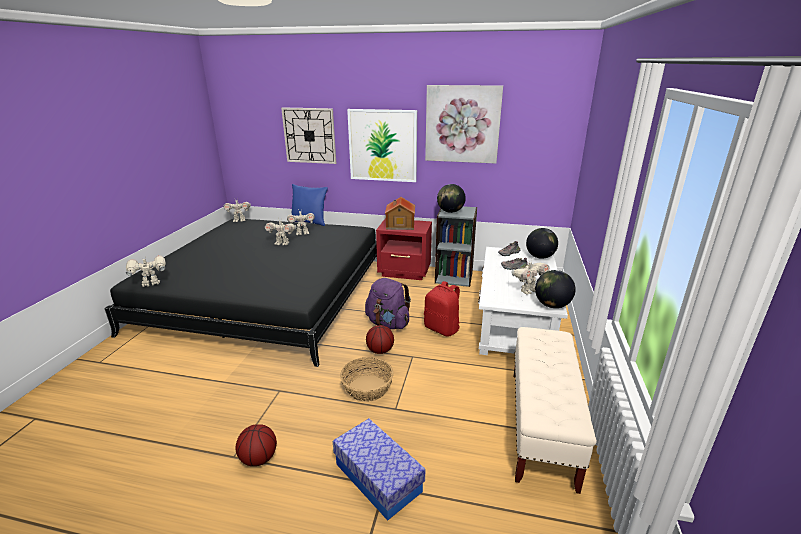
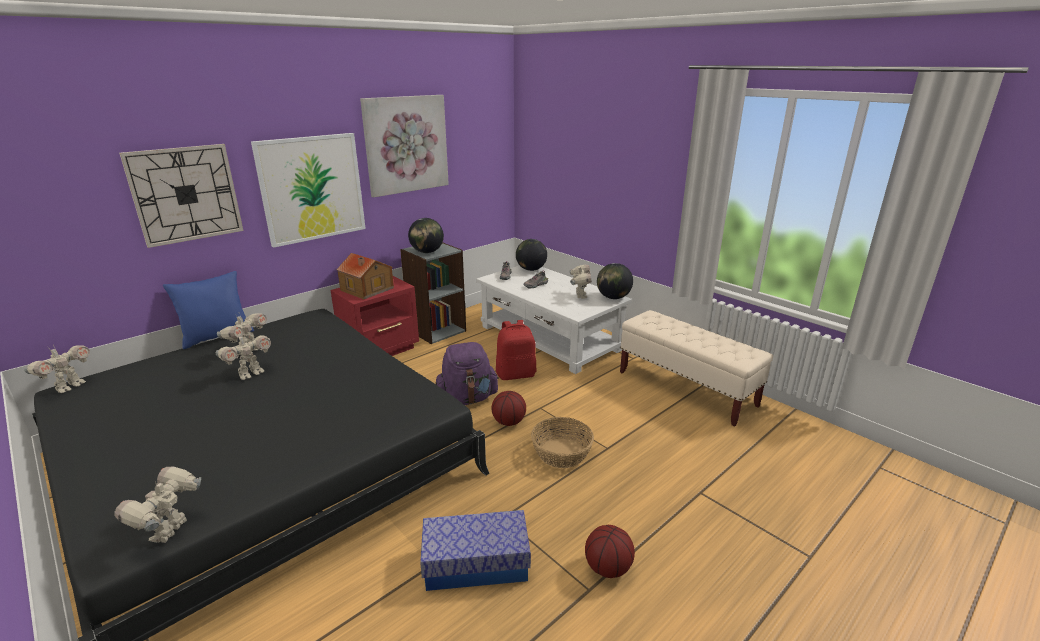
camera: 55 degrees left, 0 degrees up
storage box [333,419,426,521] -> storage box moved to [420,510,531,591]

